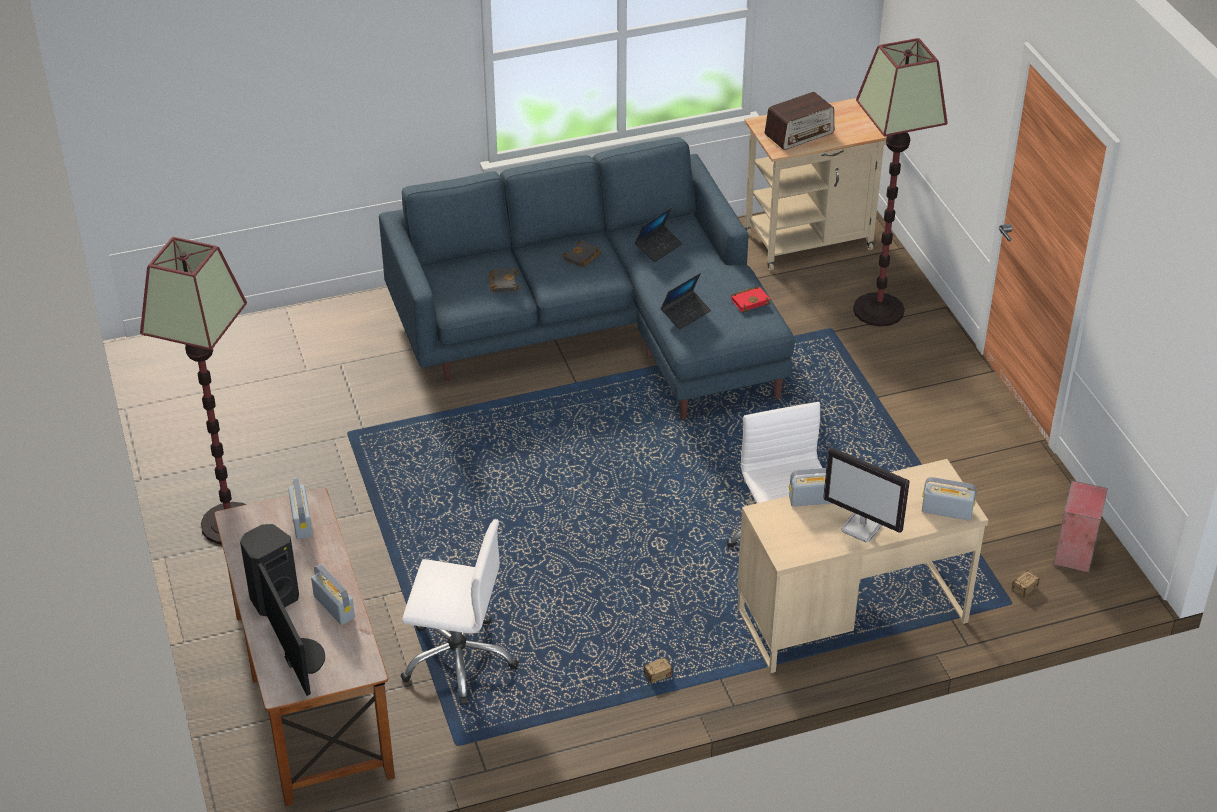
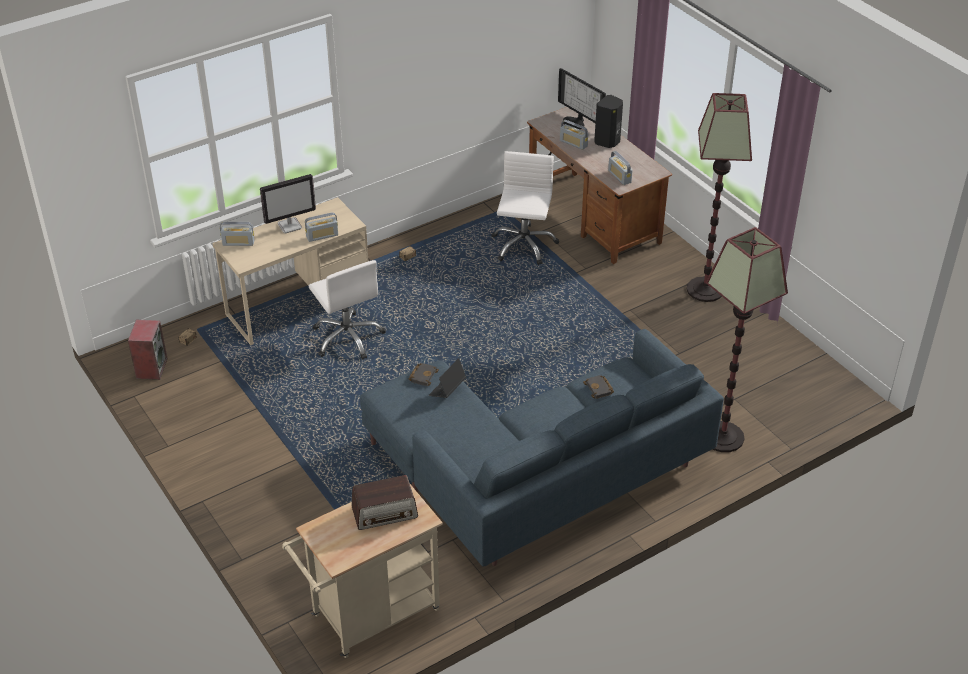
camera: 165 degrees right, 0 degrees up
white office chair [400,519,519,705] -> white office chair turned 105 degrees clockwise [491,151,559,265]
black book [562,241,601,267] -> black book moved to [409,363,439,386]
laptop [635,208,683,262] -> none
red book [731,287,771,312] -> none
radio [764,92,834,150] -> radio turned 150 degrees counterclockwise [351,475,418,530]
monitor [823,447,910,542] -> monitor turned 135 degrees clockwise [260,174,316,233]
floor lamp [853,38,948,327] -> floor lamp moved to [706,227,788,452]

